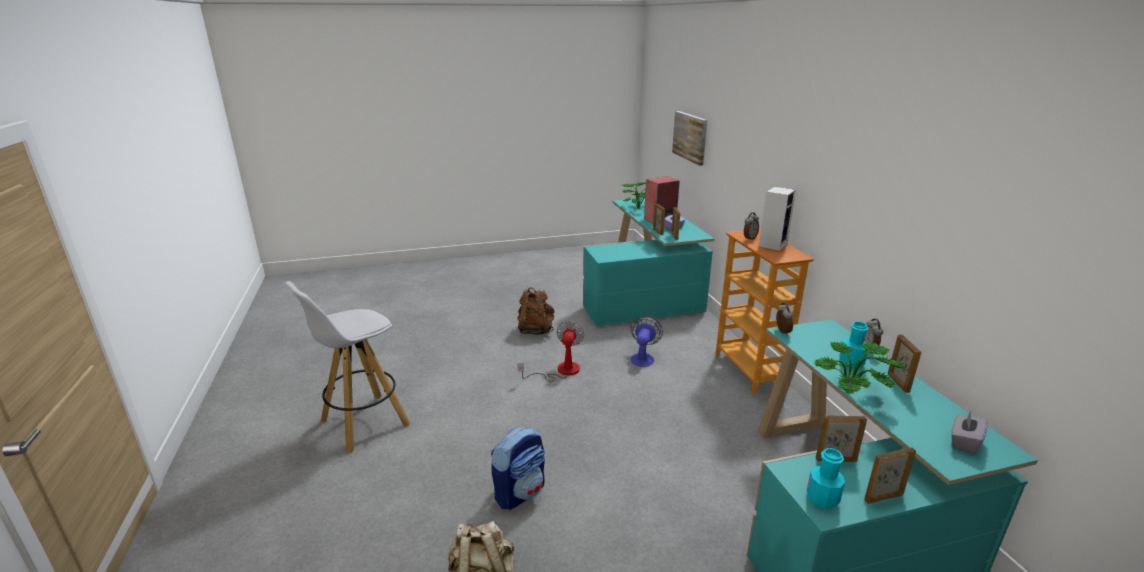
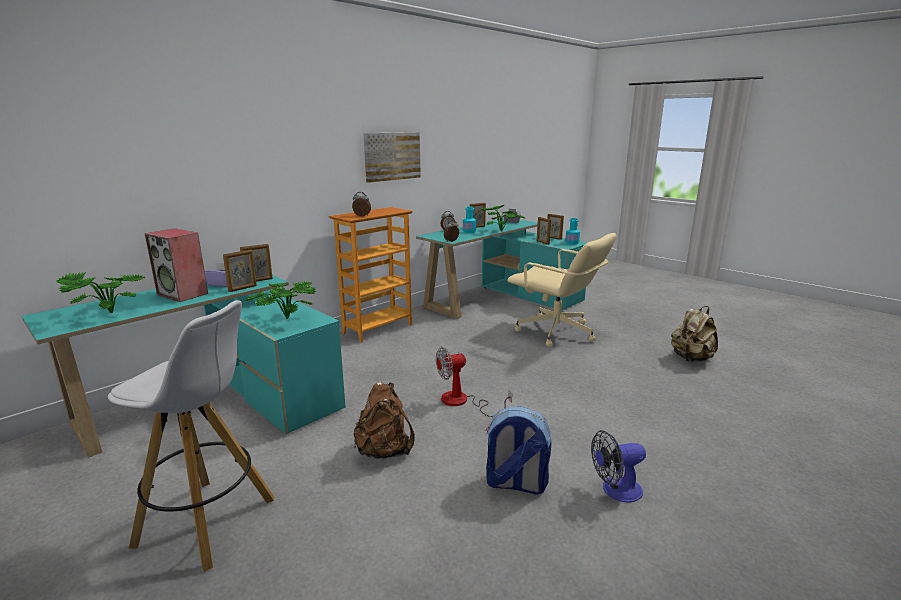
camera: 120 degrees left, 5 degrees down
white stool [285,281,410,453] -> white stool moved to [108,300,274,572]
backpack [491,427,545,510] -> backpack moved to [485,407,551,495]
fan [631,316,663,367] -> fan moved to [591,430,646,502]
picture [672,111,707,166] -> picture moved to [363,132,421,183]
speaker [759,187,796,251] -> none
none -> potted plant [246,281,316,319]
none -> beige office chair [507,233,616,347]

